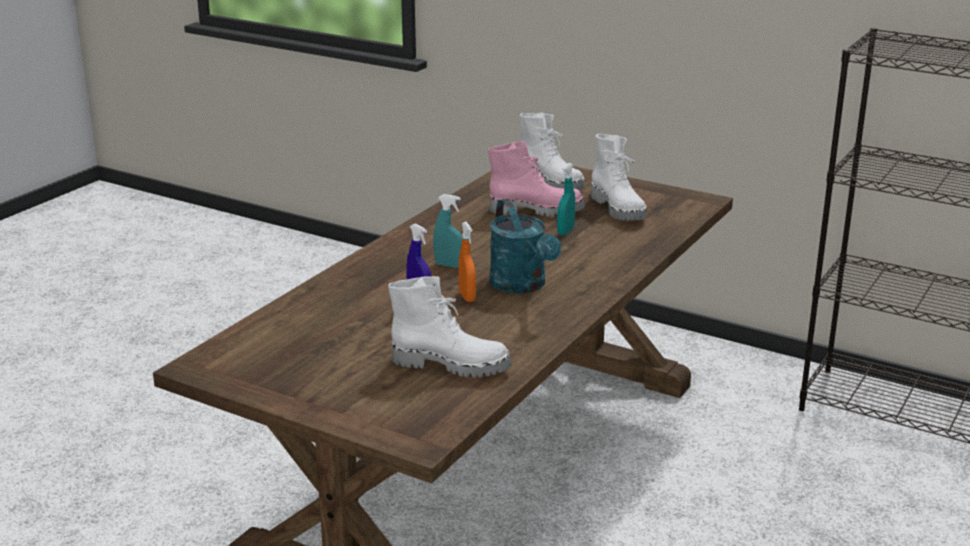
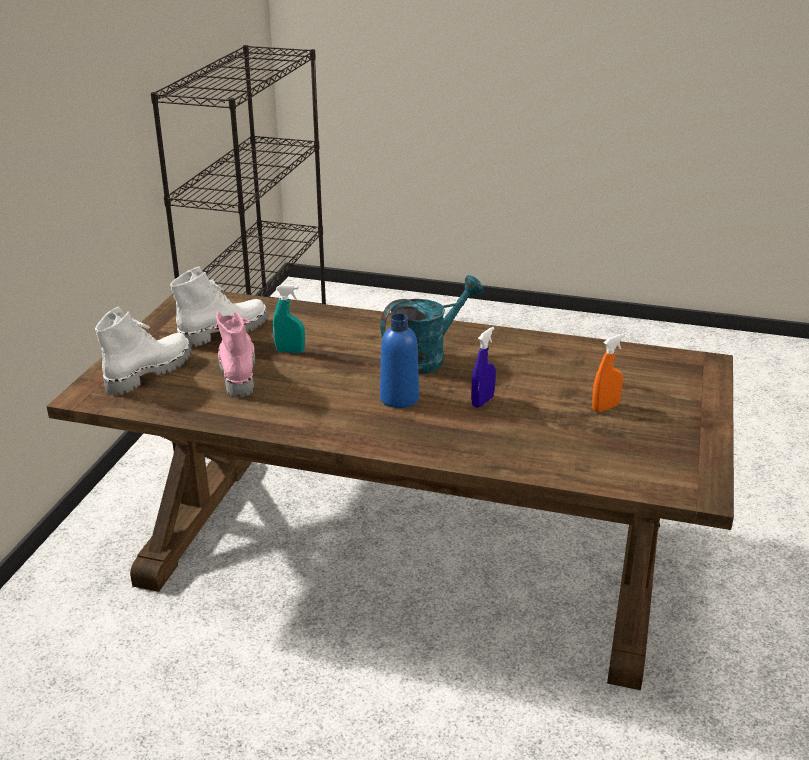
camera: 105 degrees left, 5 degrees up
white boot [388,276,512,378] -> none
turquoise spray bottle [433,194,463,268] -> blue bottle [380,314,419,408]
orange spray bottle [459,222,476,302] -> orange spray bottle moved to [592,334,625,412]

